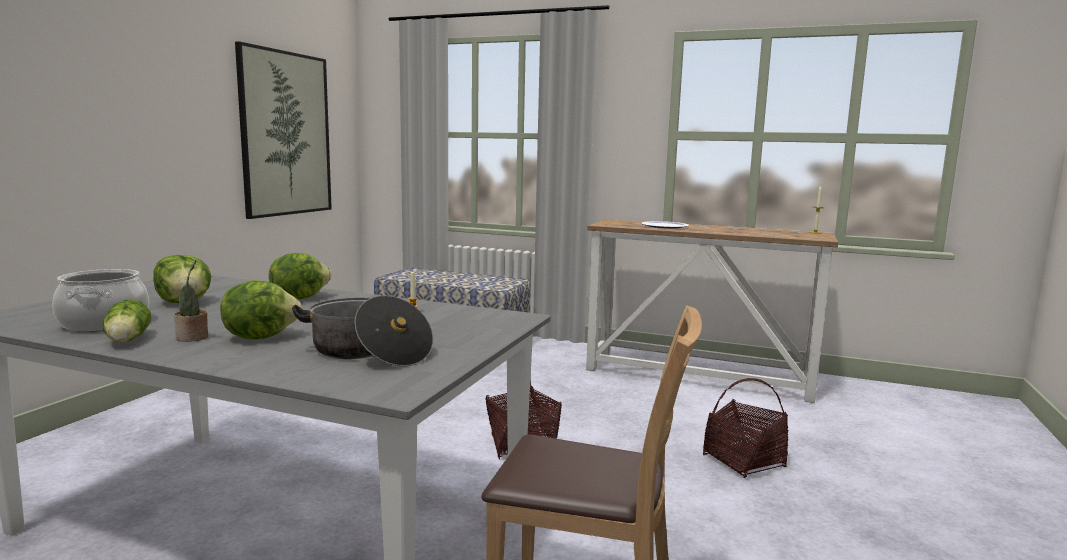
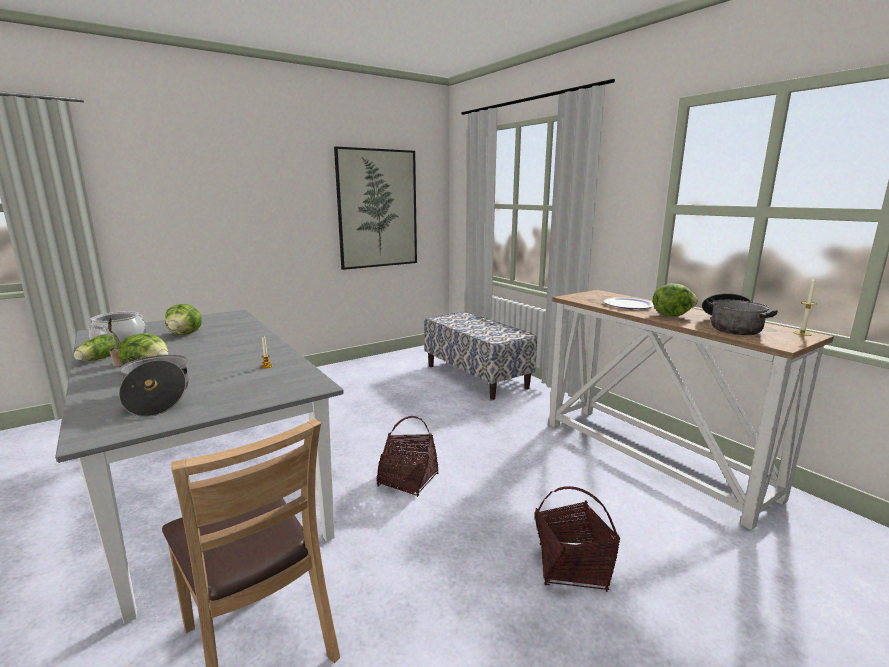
camera: 35 degrees right, 5 degrees up
lettuce [269,253,331,299] -> lettuce moved to [653,283,698,316]
none -> cooking pot [702,293,778,335]

